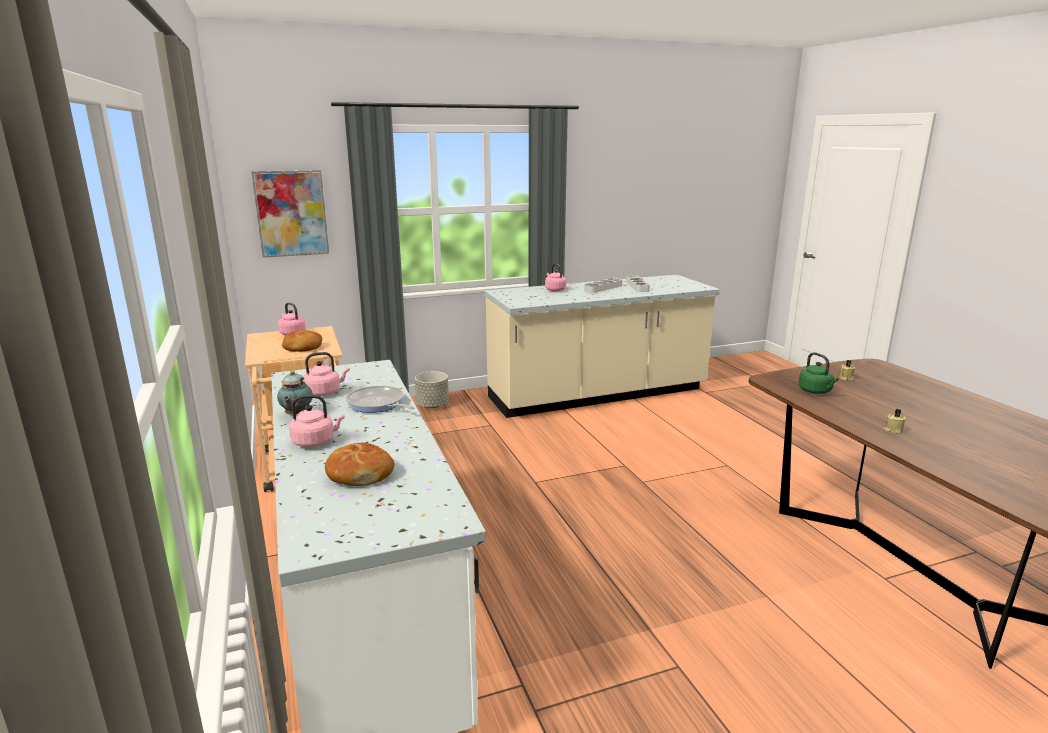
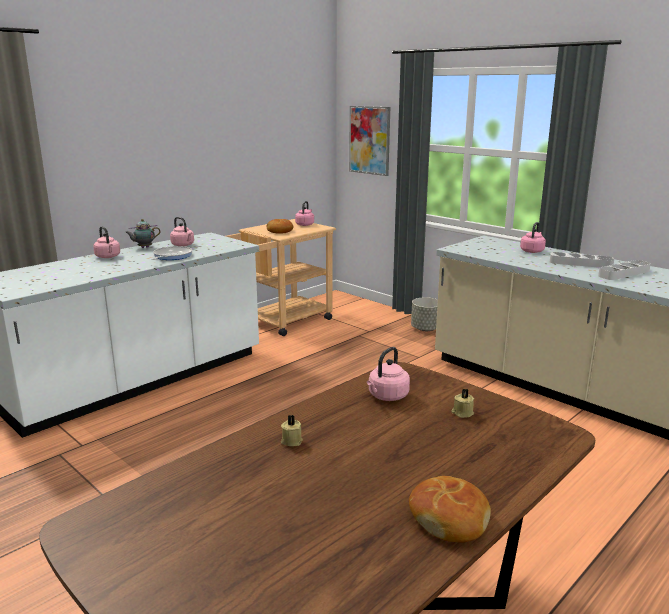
camera: 65 degrees right, 0 degrees up
bread [325,443,394,486] -> bread moved to [409,476,491,543]
green kettle [799,352,838,394] -> pink kettle [367,347,410,401]

